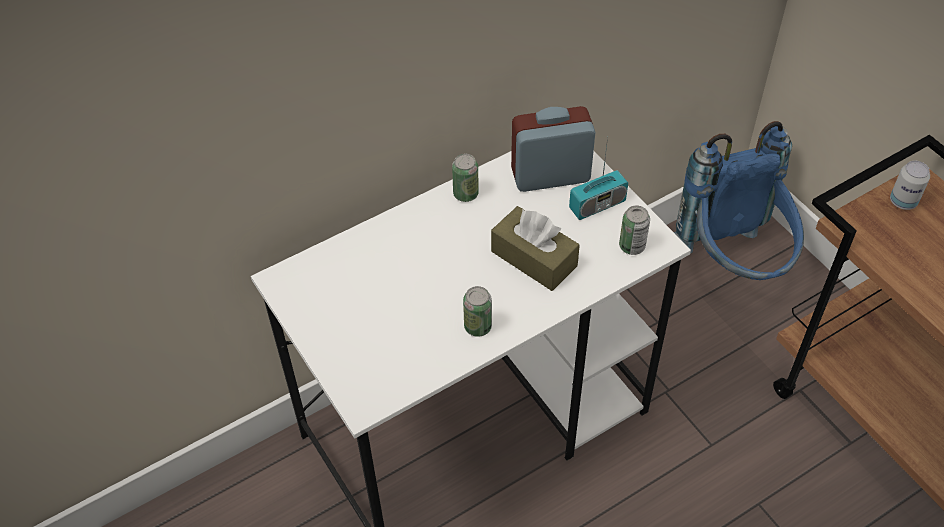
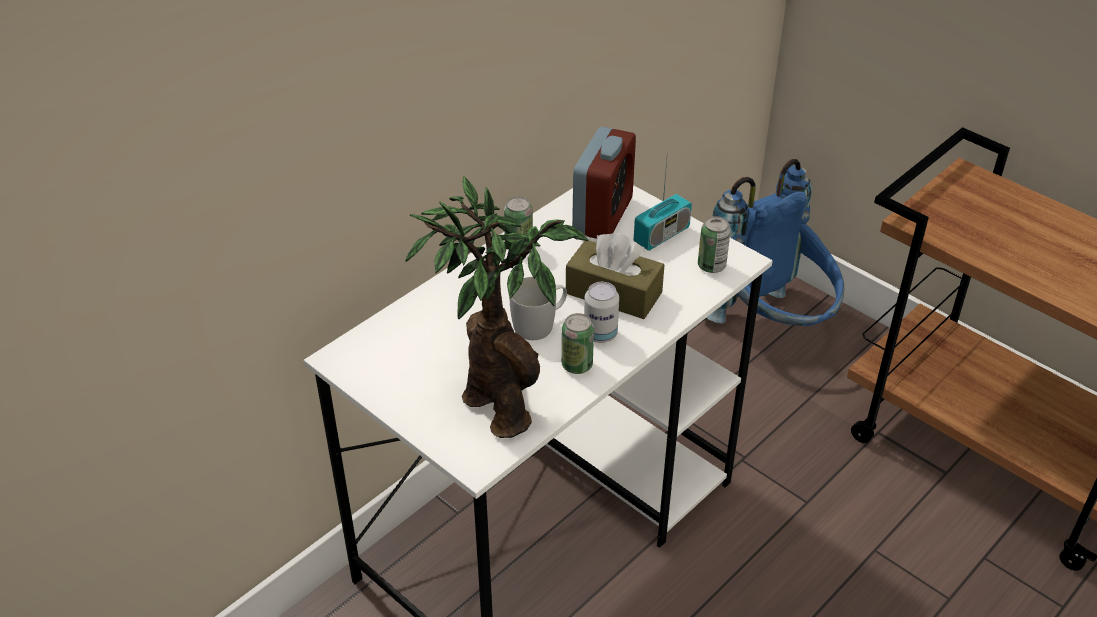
camera: 15 degrees left, 10 degrees down
alarm clock [511,106,595,192] -> alarm clock turned 135 degrees clockwise [572,126,636,239]
can [890,161,930,210] -> can moved to [584,282,619,343]
none -> potted plant [406,176,588,438]
none -> white mug [509,277,567,340]

